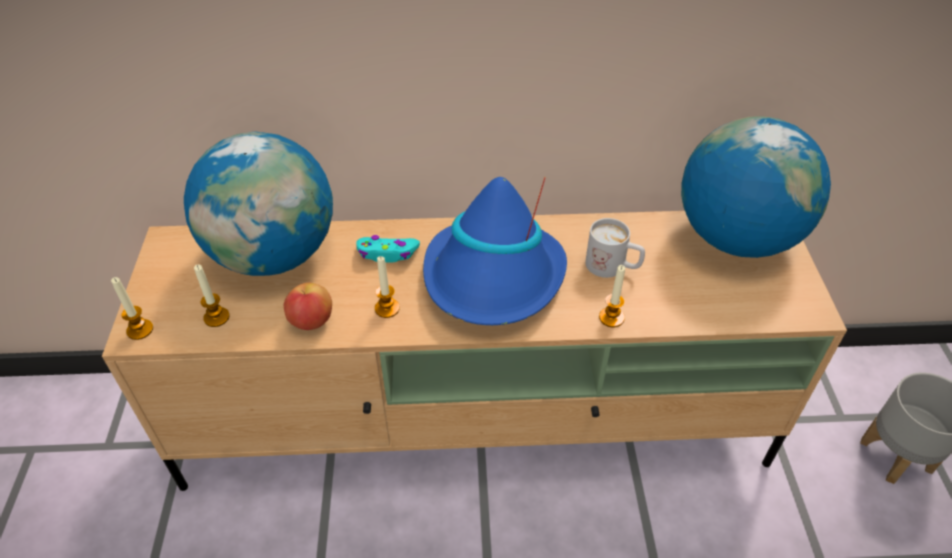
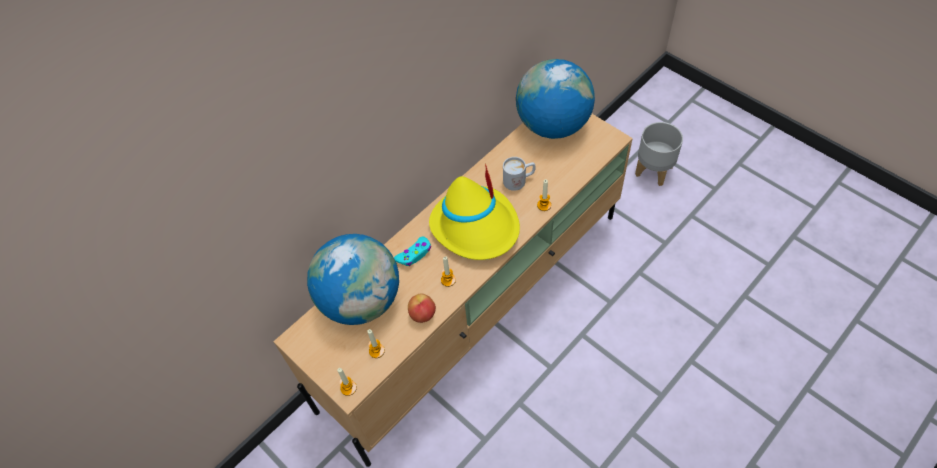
camera: 40 degrees left, 10 degrees up
blue hat [423,177,567,325] -> yellow hat [429,163,520,260]

